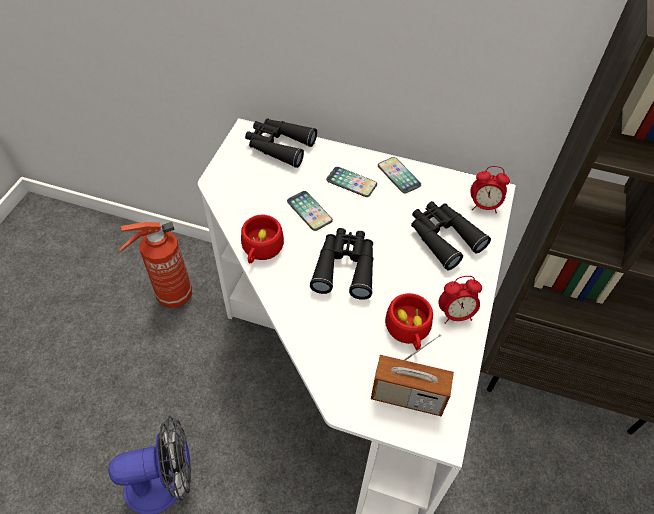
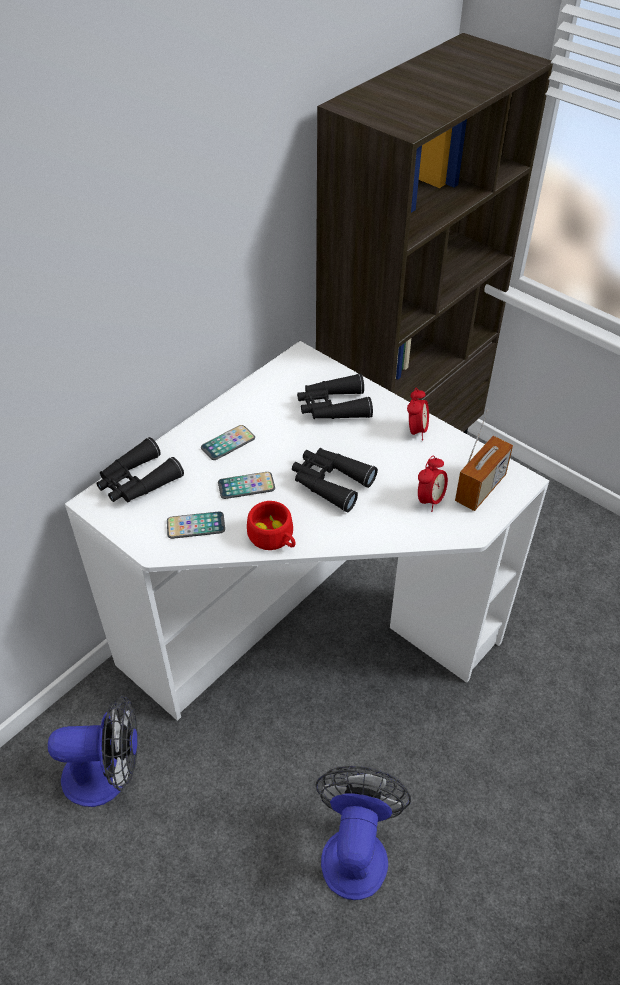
camera: 65 degrees left, 5 degrees down
fire extinguisher [119,222,192,308] -> fan [48,695,138,807]
phone [378,157,421,193] -> phone moved to [167,511,225,539]
red cup [385,293,433,350] -> none
alarm clock [470,166,510,214] -> alarm clock moved to [418,455,448,512]

